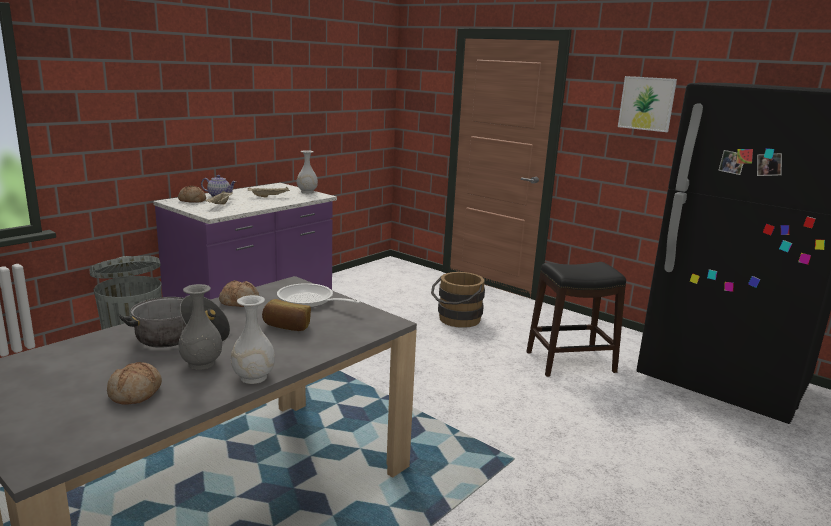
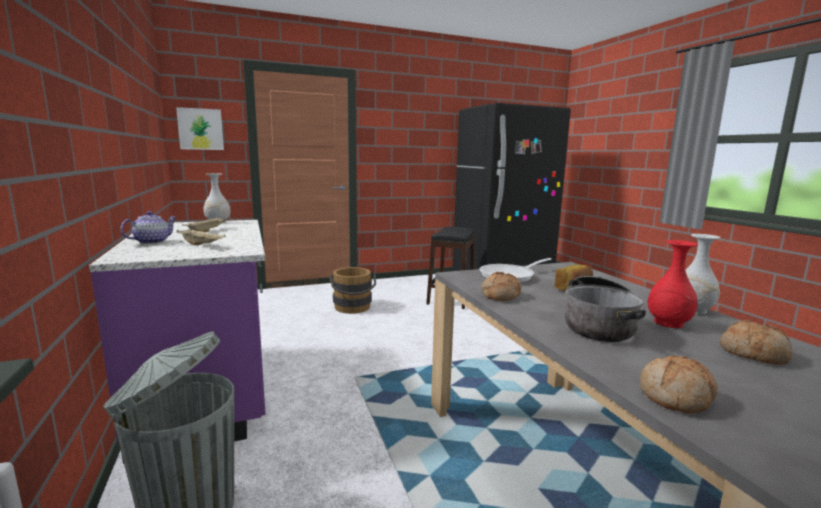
camera: 60 degrees left, 5 degrees down
bread [178,186,206,203] -> bread moved to [640,355,718,414]
grey vase [178,284,222,370] -> red vase [647,240,698,328]
picture [618,76,677,132] -> picture moved to [176,107,224,150]

